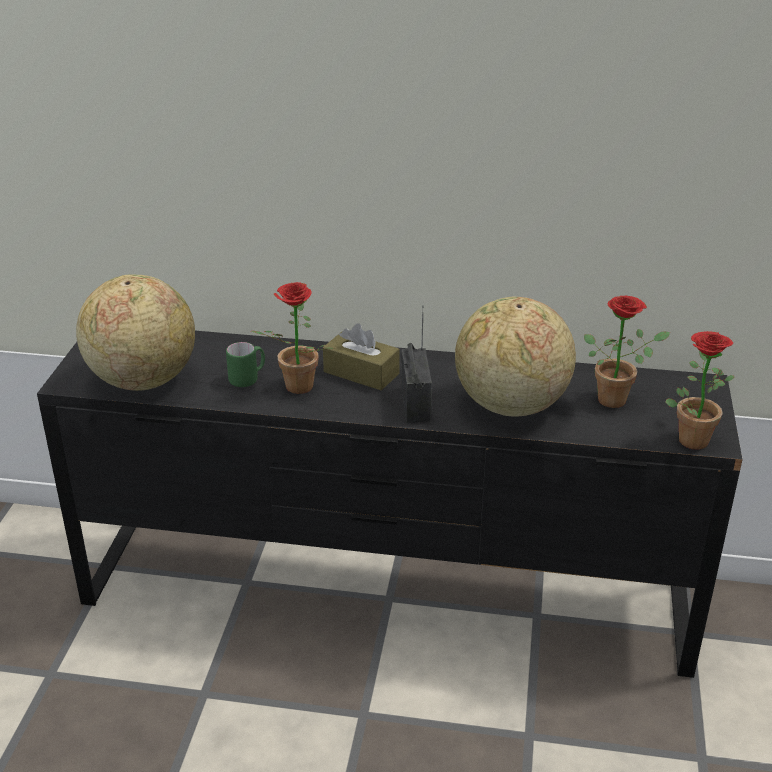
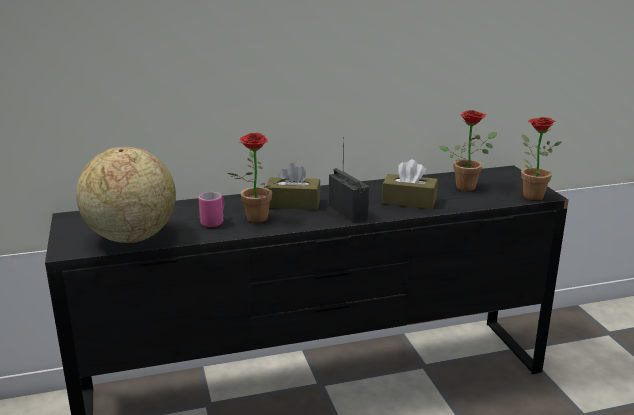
camera: 25 degrees left, 10 degrees down
green mug [226,342,265,387] -> pink mug [198,192,224,227]
globe [455,297,576,417] -> brown tissue box [382,160,438,209]

